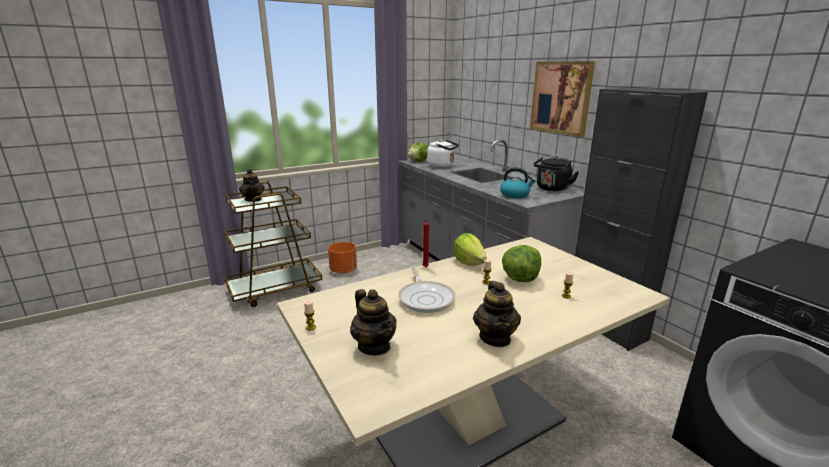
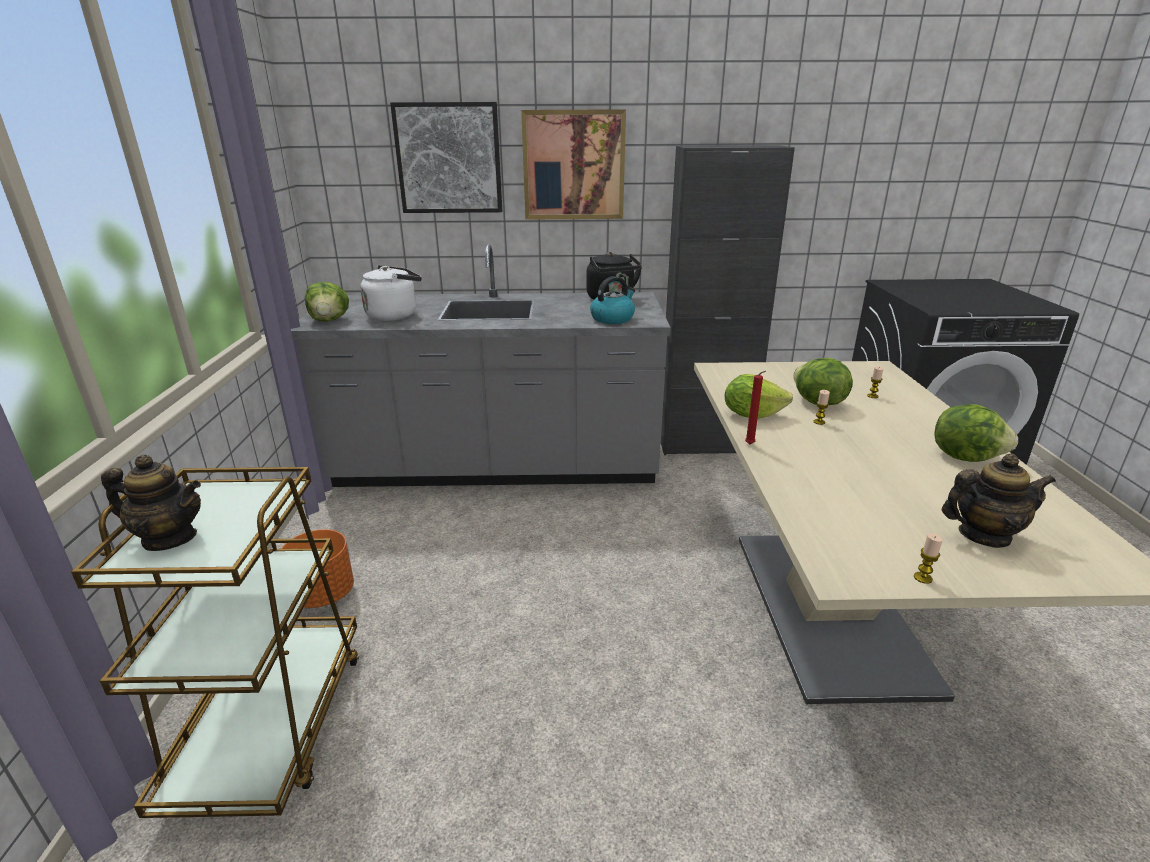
camera: 60 degrees left, 5 degrees up
frying pan [398,268,455,313] -> none
teapot [473,281,521,347] -> lettuce [934,404,1018,462]
none -> picture [390,102,502,213]

